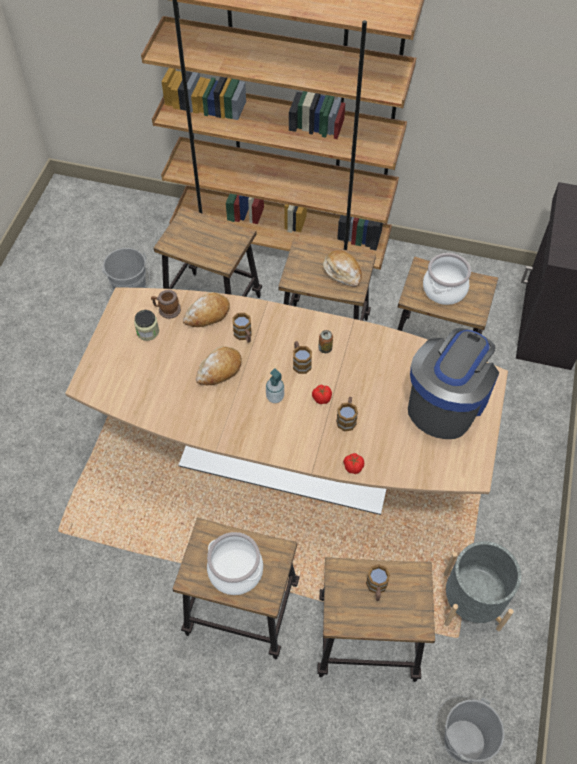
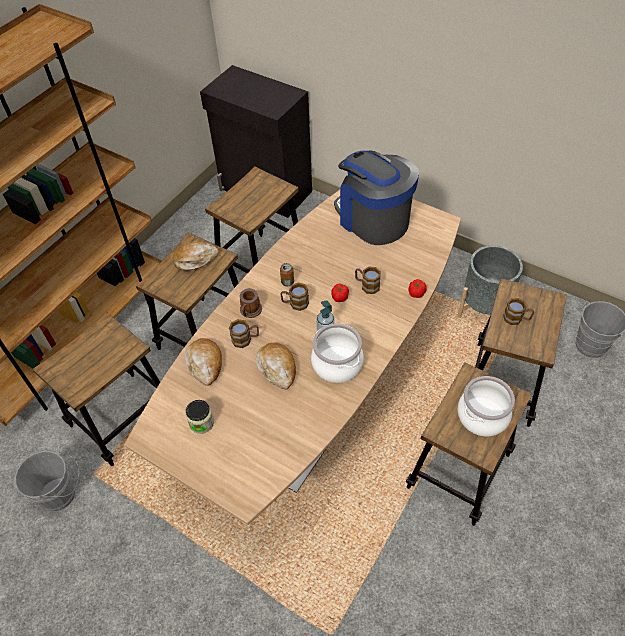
camera: 70 degrees left, 5 degrees down
mug [151,290,181,319] -> mug moved to [240,288,262,318]
cooking pot [423,253,471,305] -> cooking pot moved to [311,323,364,383]

